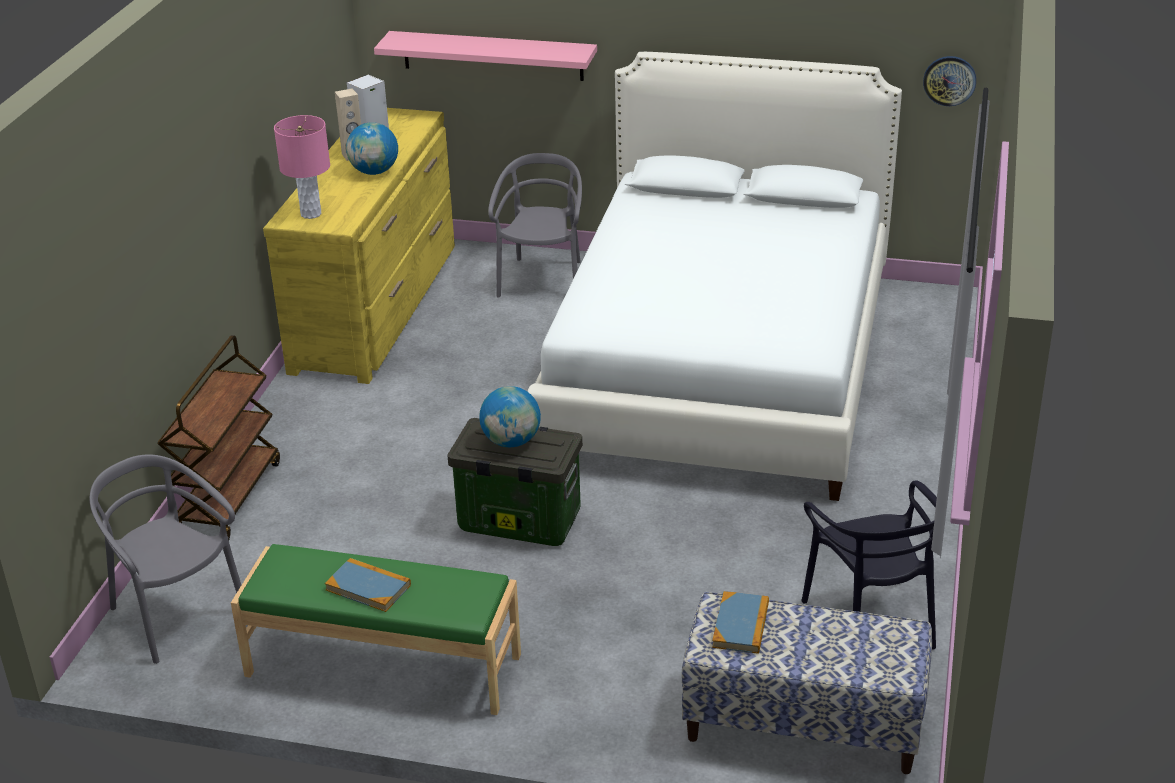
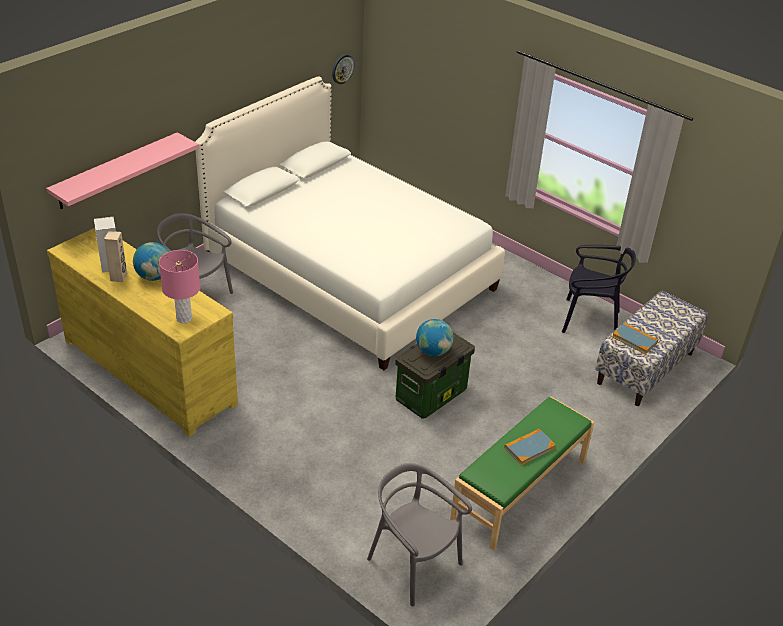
camera: 65 degrees left, 5 degrees up
grey chair [90,454,241,664] -> grey chair turned 60 degrees clockwise [367,463,472,606]
brown cart [157,335,280,540] -> none

